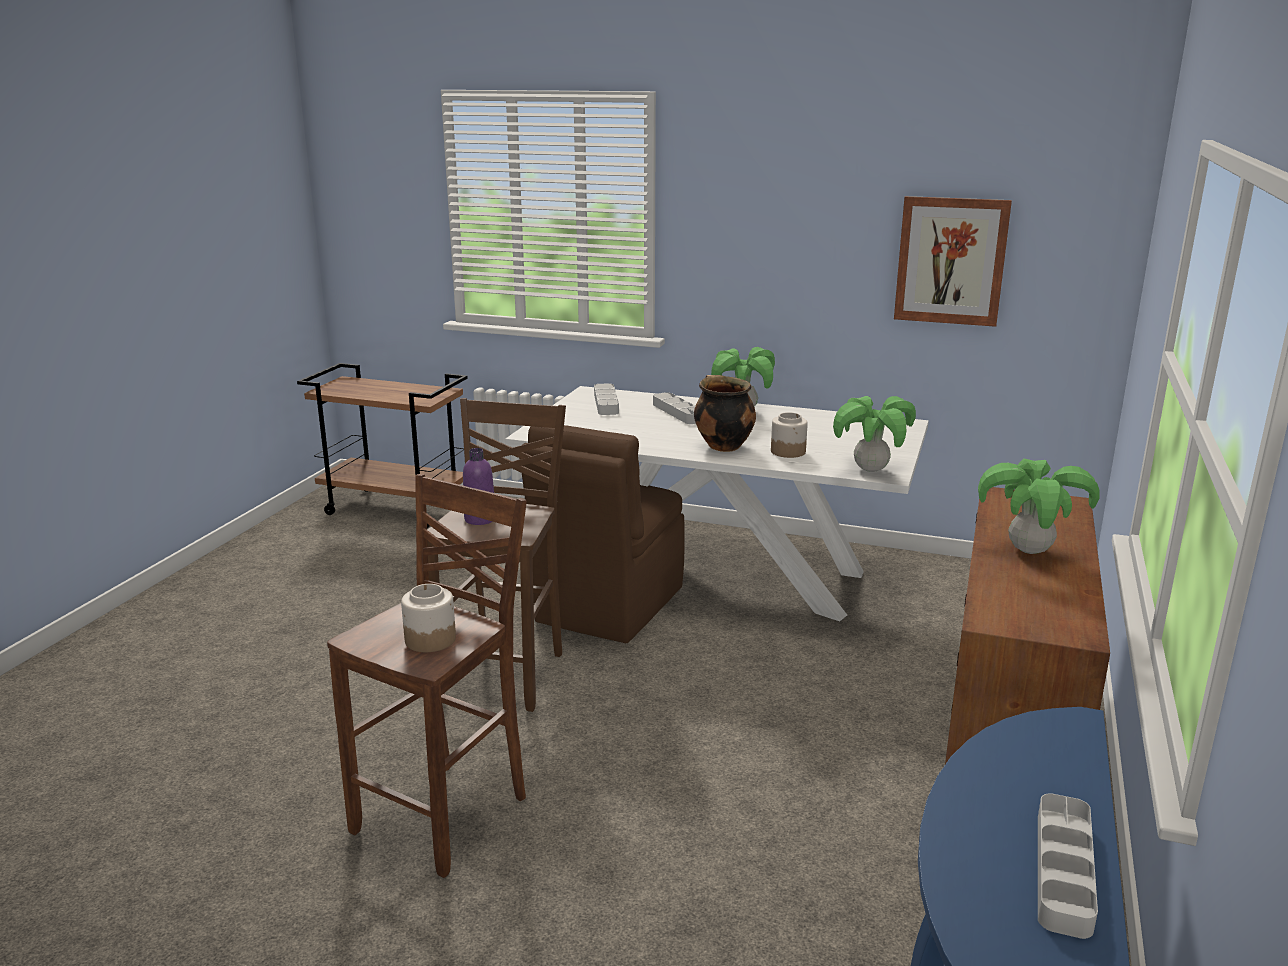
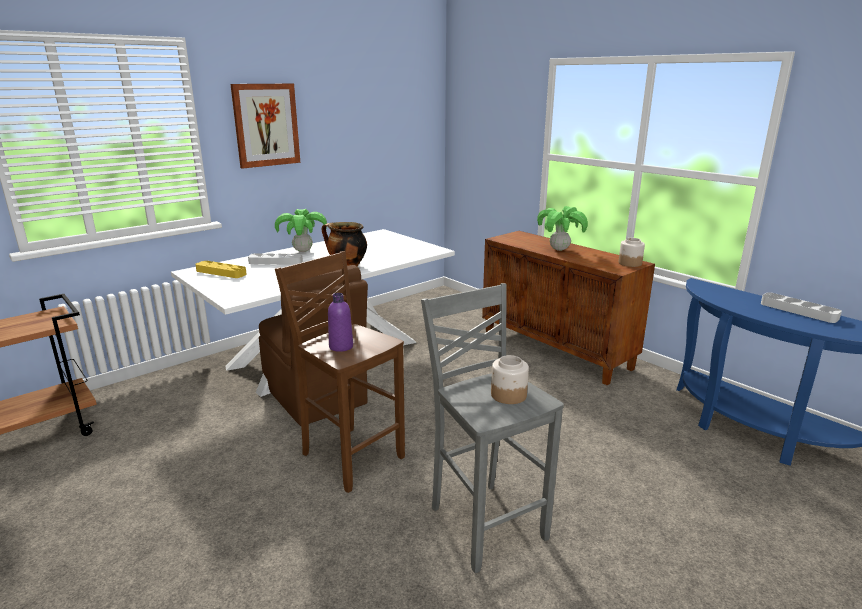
camera: 60 degrees left, 0 degrees up
brown stool [327,474,527,878] -> grey stool [421,283,564,573]
grey tray [594,384,619,415] -> yellow tray [195,261,247,278]
jar [771,412,808,458] -> jar moved to [618,238,645,267]
potted plant [833,396,916,472] -> none
picture [894,196,1012,327] -> picture moved to [231,84,300,169]

